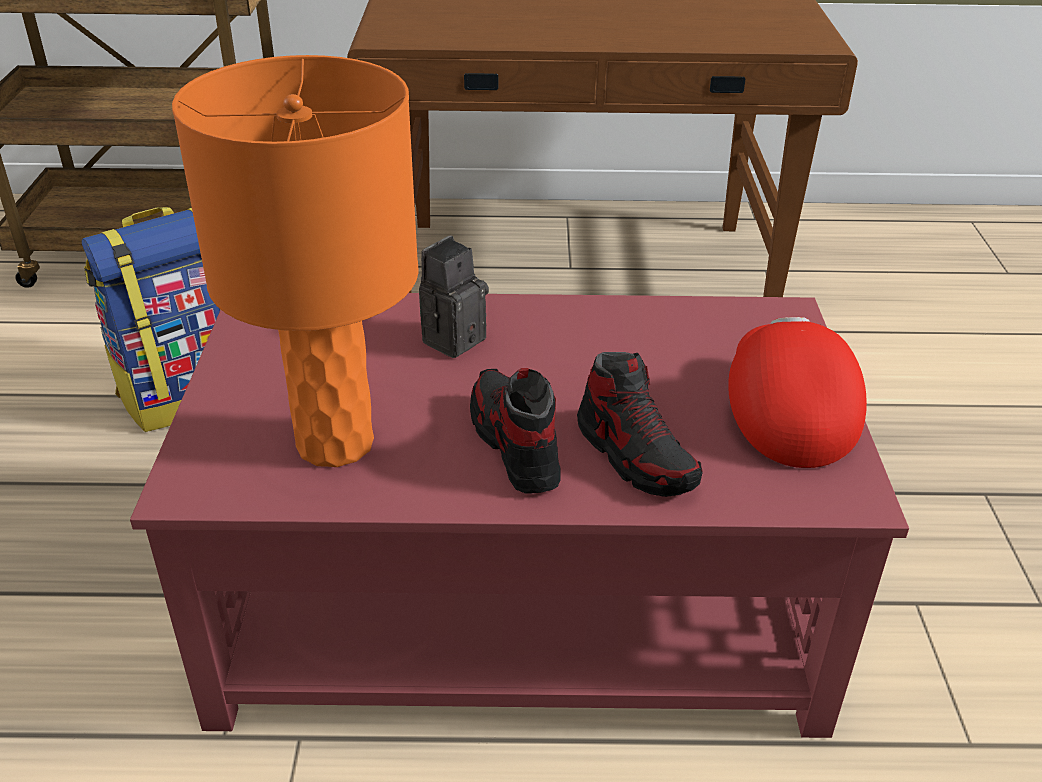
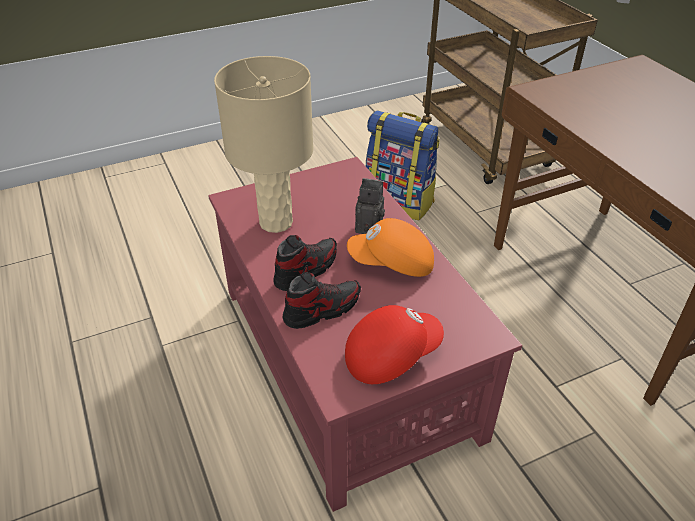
camera: 65 degrees right, 5 degrees up
orange table lamp [172,55,419,467] -> beige table lamp [214,56,313,233]
shoe [577,352,703,497] -> shoe turned 150 degrees counterclockwise [282,272,361,329]
none -> orange cap [347,218,434,277]

